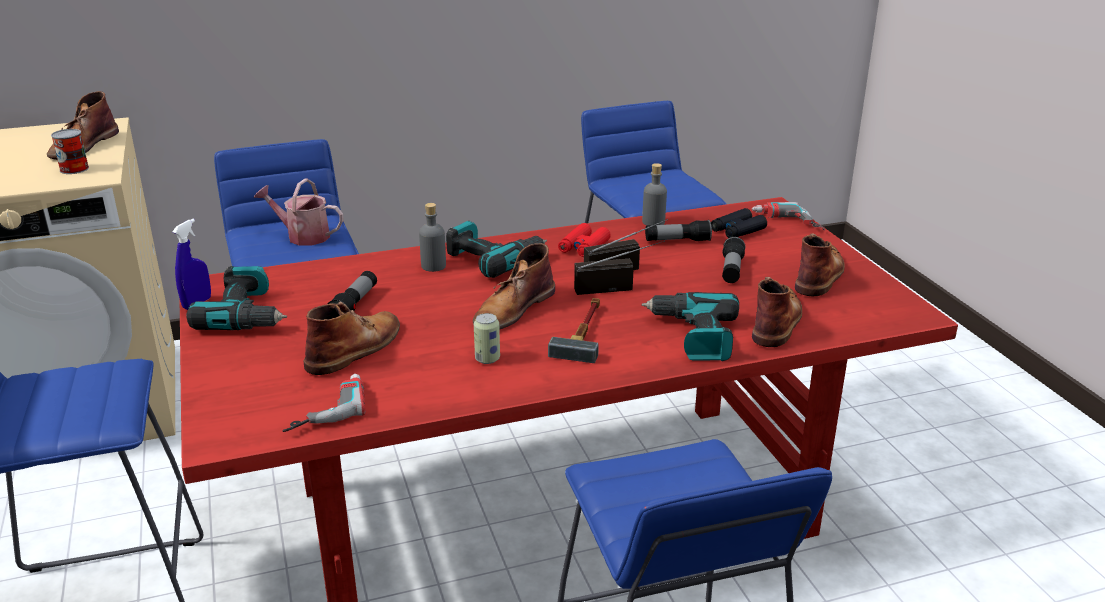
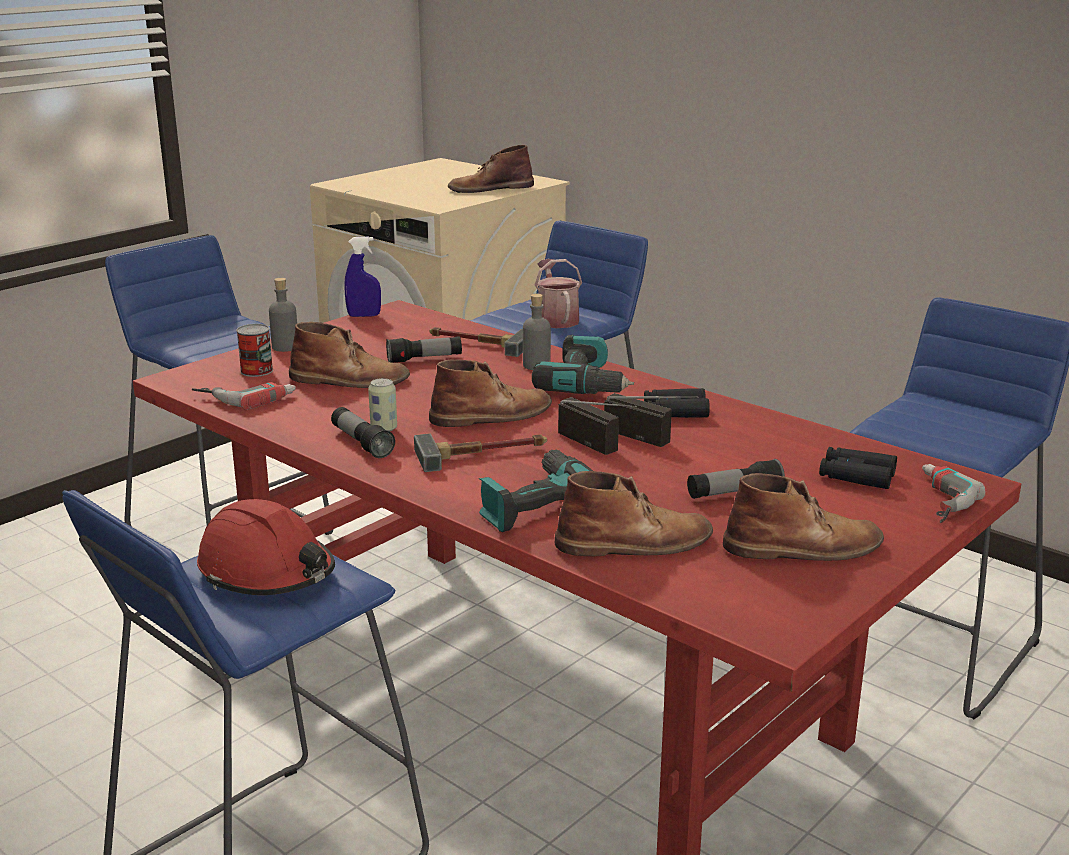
camera: 60 degrees right, 5 degrees down
can [51,129,89,174] -> can moved to [236,324,273,377]
power drill [187,266,287,330] -> none
brown boot [473,243,555,330] -> brown boot turned 150 degrees clockwise [429,359,552,427]
red binoculars [558,223,611,257] -> black binoculars [644,388,710,418]
grey bottle [642,163,667,226] -> grey bottle moved to [269,278,297,352]
flashlight [645,220,712,241] -> flashlight moved to [331,407,395,458]
none -> red hard hat [197,499,335,595]
none -> hammer [429,327,523,357]

